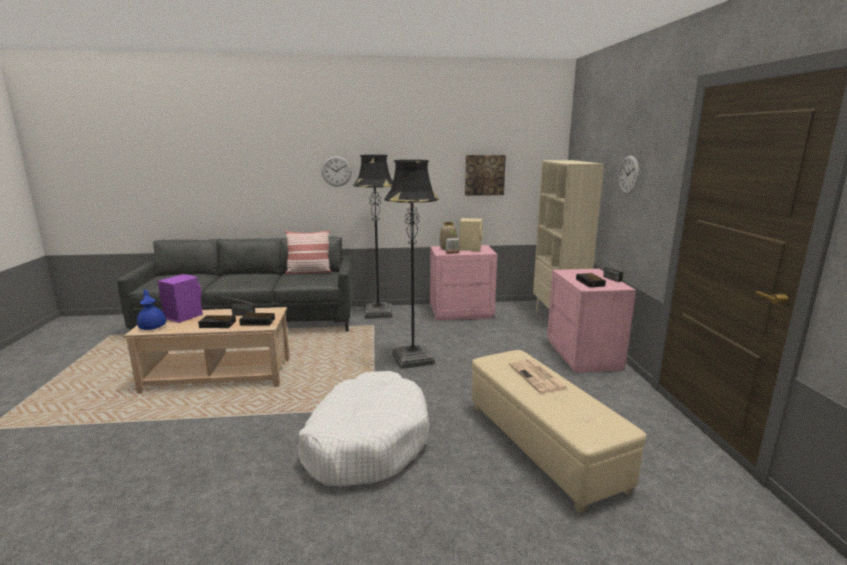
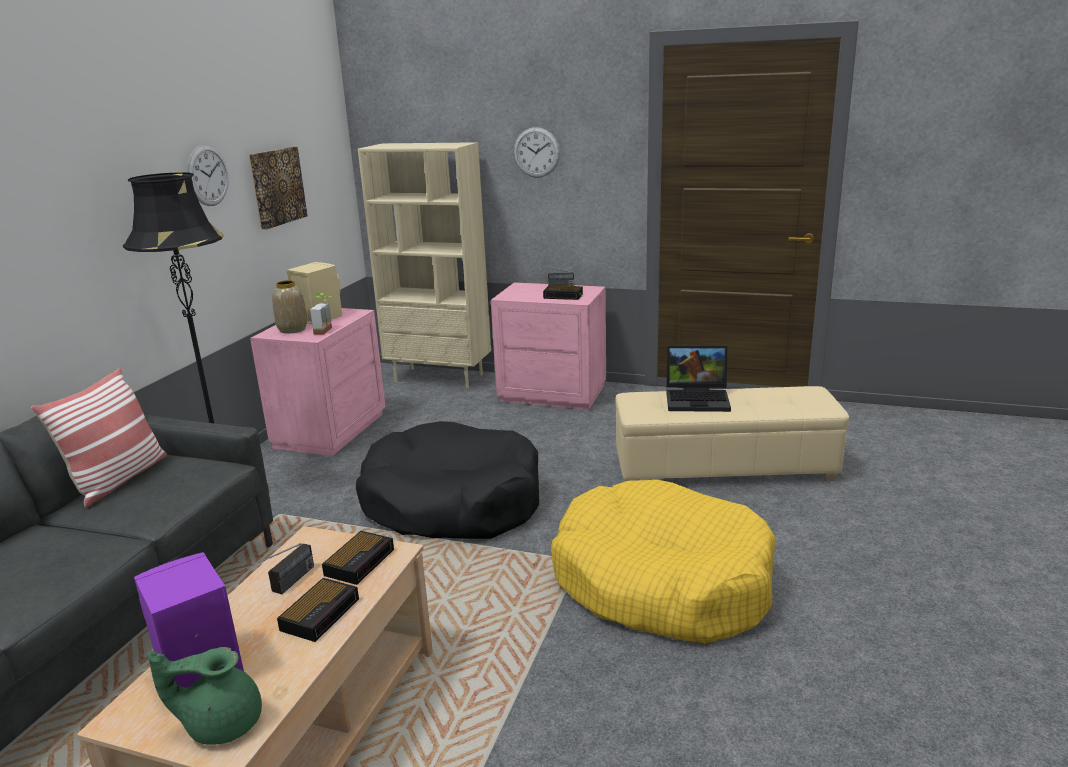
camera: 65 degrees left, 5 degrees up
blue teapot [137,289,166,330] -> green teapot [147,647,262,745]
white dog bed [297,371,430,487] -> yellow dog bed [551,480,776,643]
wall clock [321,156,352,187] -> wall clock moved to [187,145,229,206]
black floor lamp [384,160,439,369] -> black dog bed [356,421,539,539]
newspaper [509,359,568,393] -> laptop [666,345,731,412]

